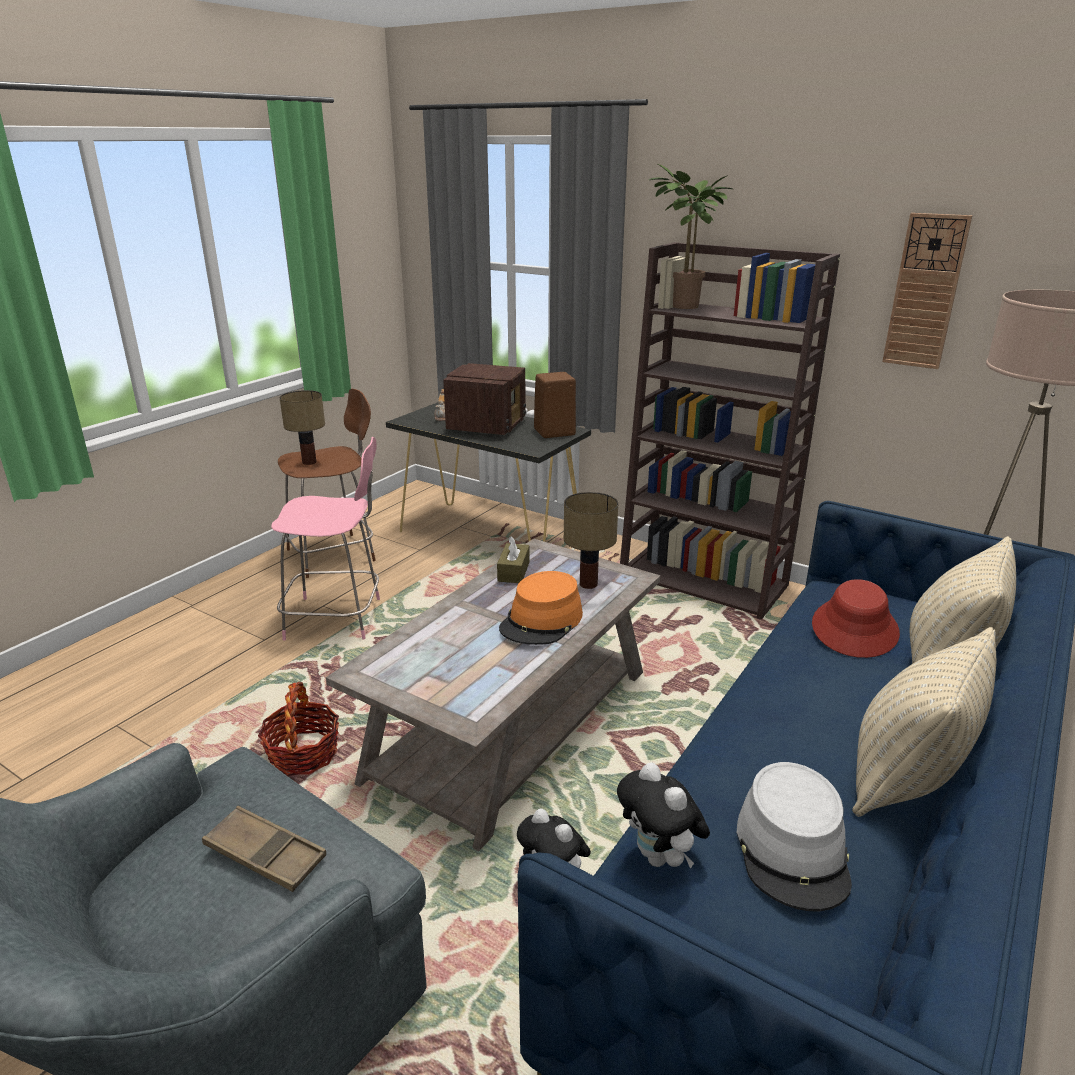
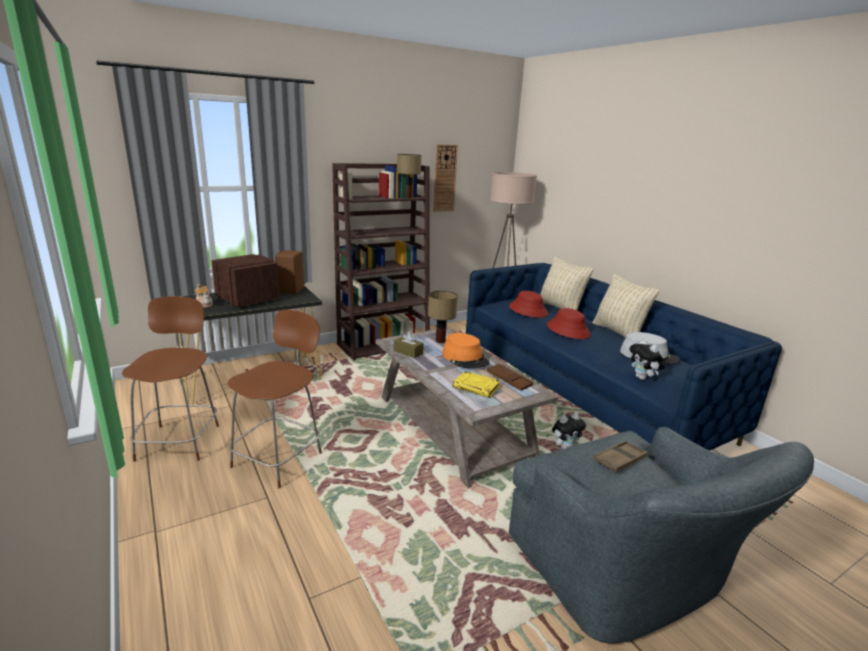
camera: 65 degrees left, 5 degrees down
basket [258,682,339,776] -> none
pink stool [271,437,380,640] -> brown stool [227,310,322,488]
table lamp [279,390,325,465] -> table lamp moved to [397,154,422,198]
plush toy [617,762,710,869] -> plush toy turned 75 degrees clockwise [629,339,665,380]
potted plant [649,164,732,309] -> none
none -> yellow book [453,371,500,398]
none -> brown tray [486,363,533,391]
none -> red hat [547,308,591,339]

